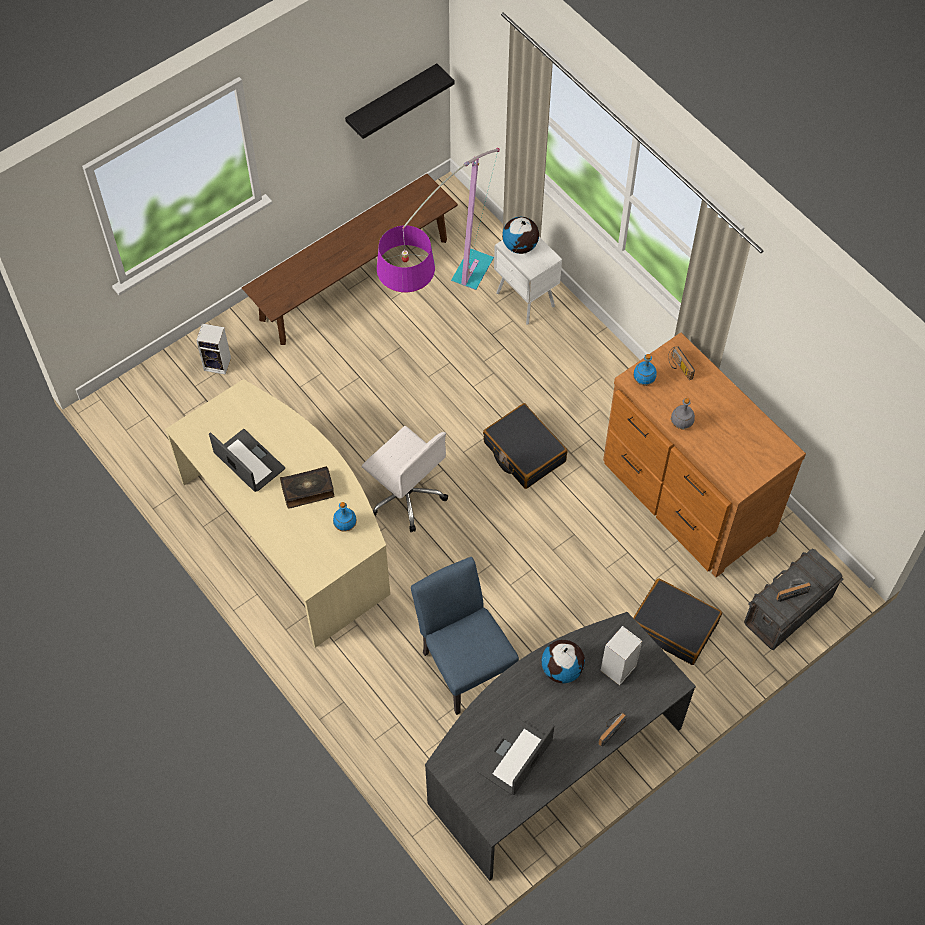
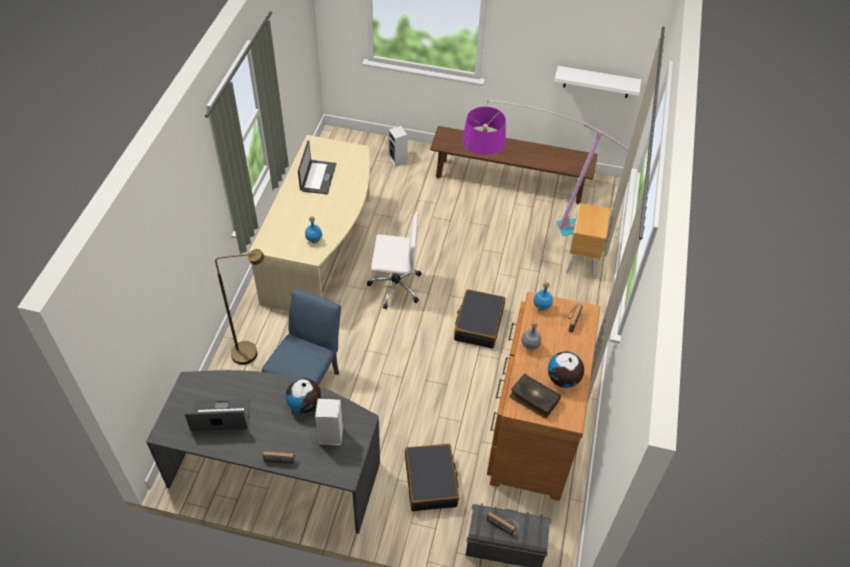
camera: 50 degrees right, 10 degrees down
book [280,466,334,509] -> book moved to [509,373,561,419]
black shelf [345,63,455,139] -> white shelf [554,66,641,98]
white office chair [362,426,448,532] -> white office chair turned 90 degrees counterclockwise [367,212,421,309]
white nightstand [494,237,562,325] -> brown nightstand [566,203,611,278]
globe [502,217,539,254] -> globe moved to [548,351,584,388]
none -> brown floor lamp [215,249,264,365]

